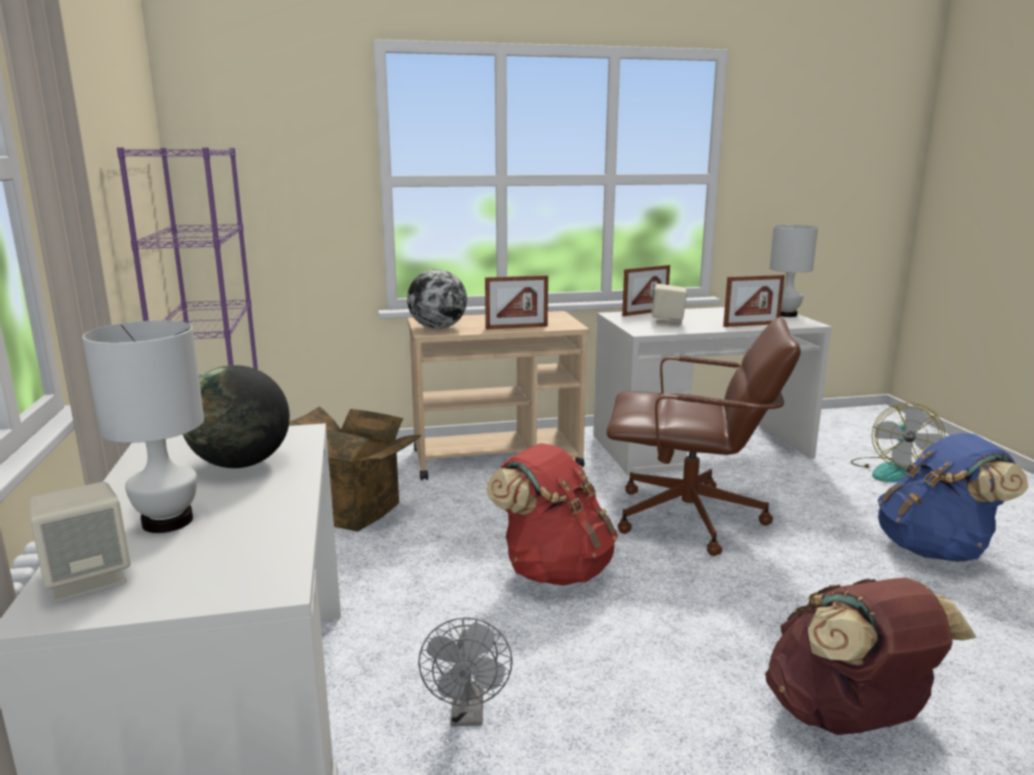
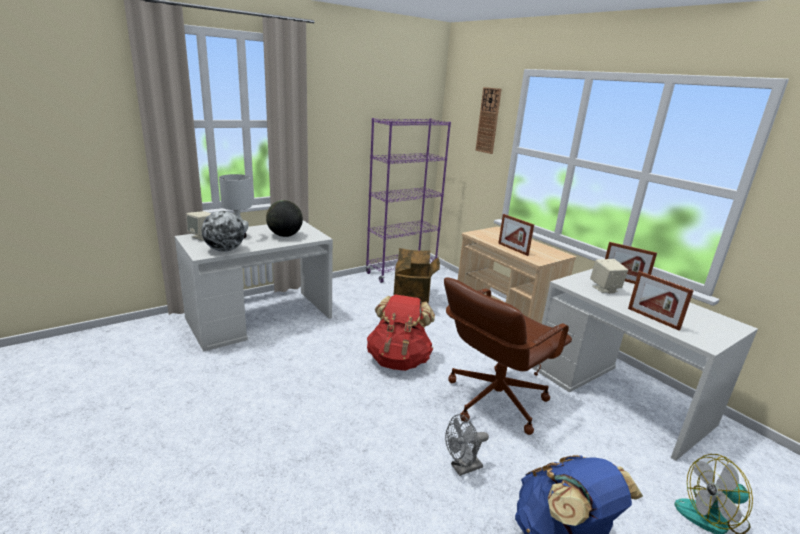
camera: 65 degrees right, 5 degrees up
globe [407,269,467,329] -> globe moved to [202,211,245,252]
grey fan [418,617,513,726] -> grey fan moved to [445,414,489,476]
brown office chair [607,317,801,556] -> brown office chair turned 60 degrees clockwise [444,278,572,435]
brown backpack [765,578,977,735] -> none
white table lamp [770,225,818,317] -> none
none -> wall clock [476,87,502,154]

